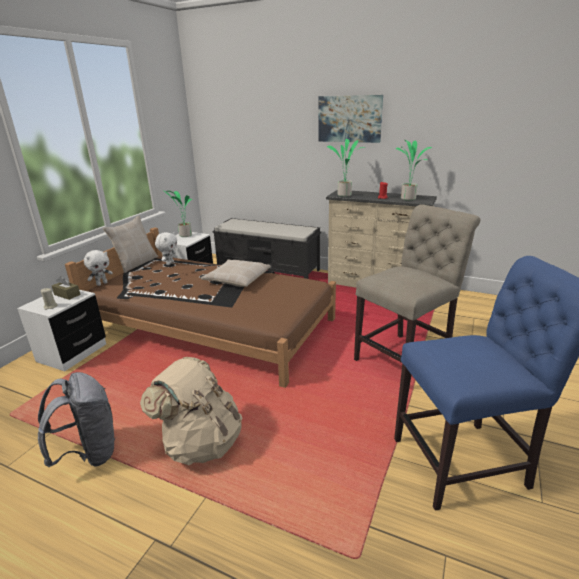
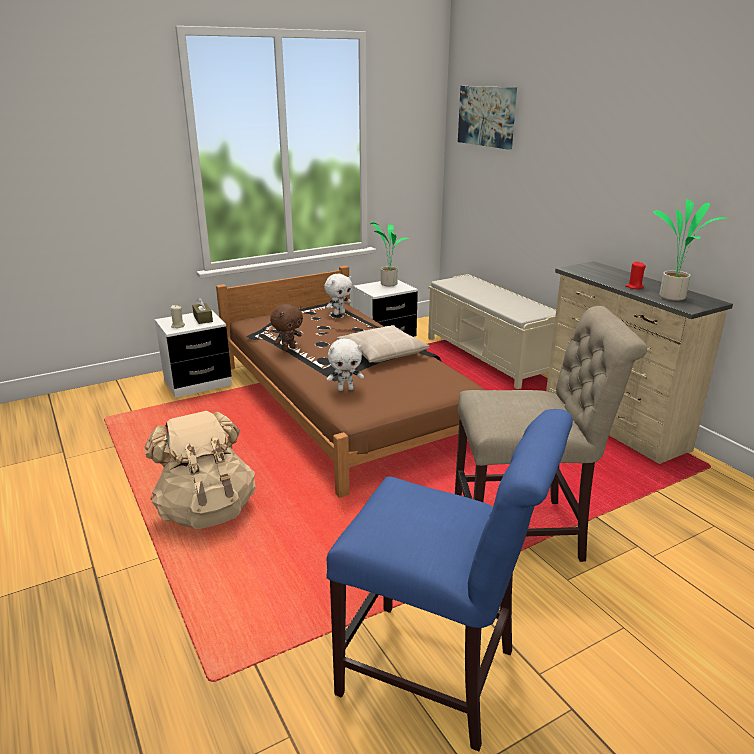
camera: 35 degrees right, 0 degrees up
grey backpack [38,372,116,467] -> none
white plush toy [84,250,113,286] -> white plush toy moved to [327,339,364,391]
beige pillow [103,216,158,273] -> none
black bench [212,218,321,279] -> beige bench [428,274,556,389]
picture [318,95,383,143] -> picture moved to [458,86,517,150]
potted plant [327,139,365,197] -> none
none -> brown plush toy [270,304,303,351]

